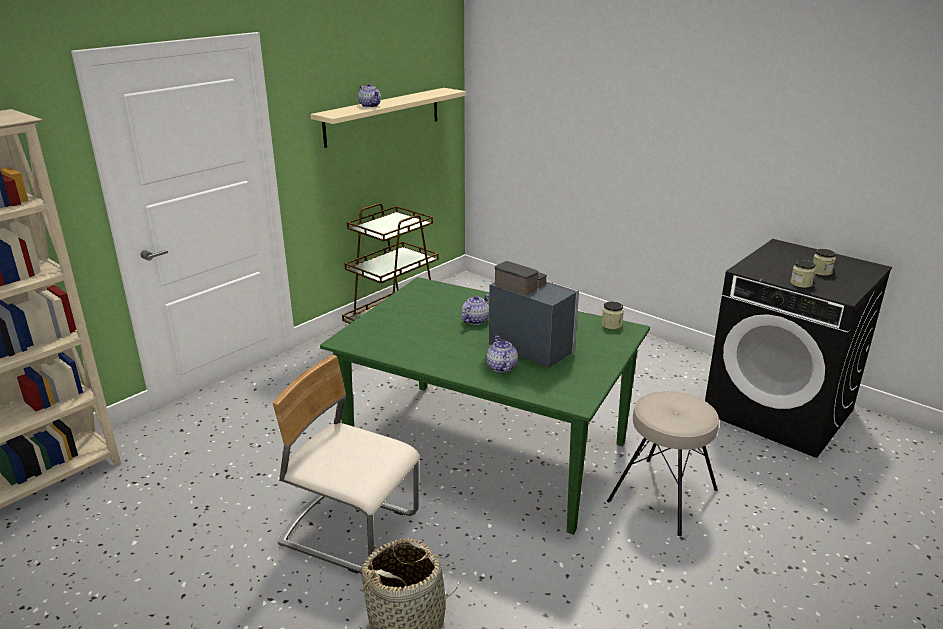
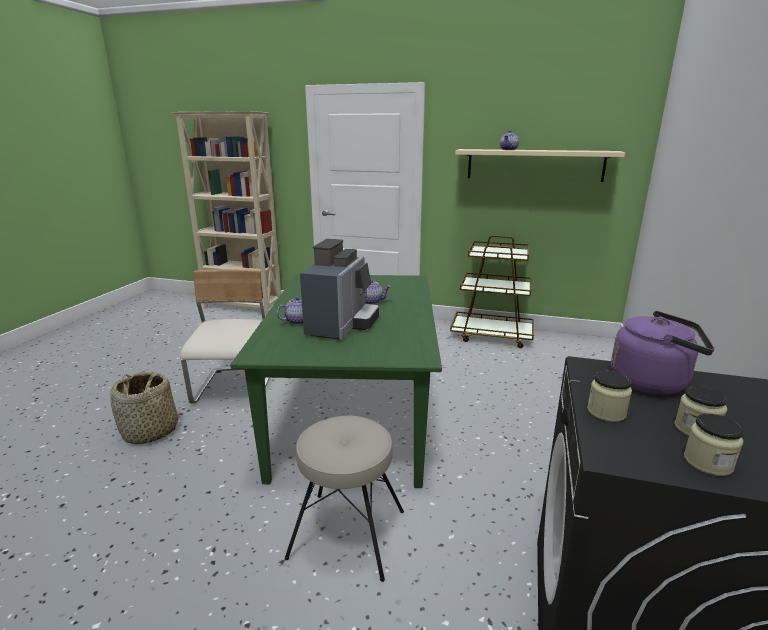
camera: 65 degrees right, 5 degrees down
jar [602,301,624,329] -> jar moved to [684,414,744,476]
none -> purple kettle [611,311,714,395]

